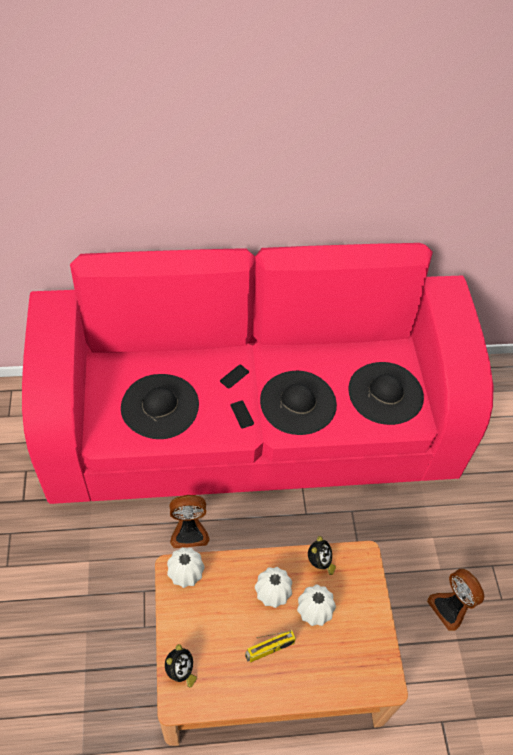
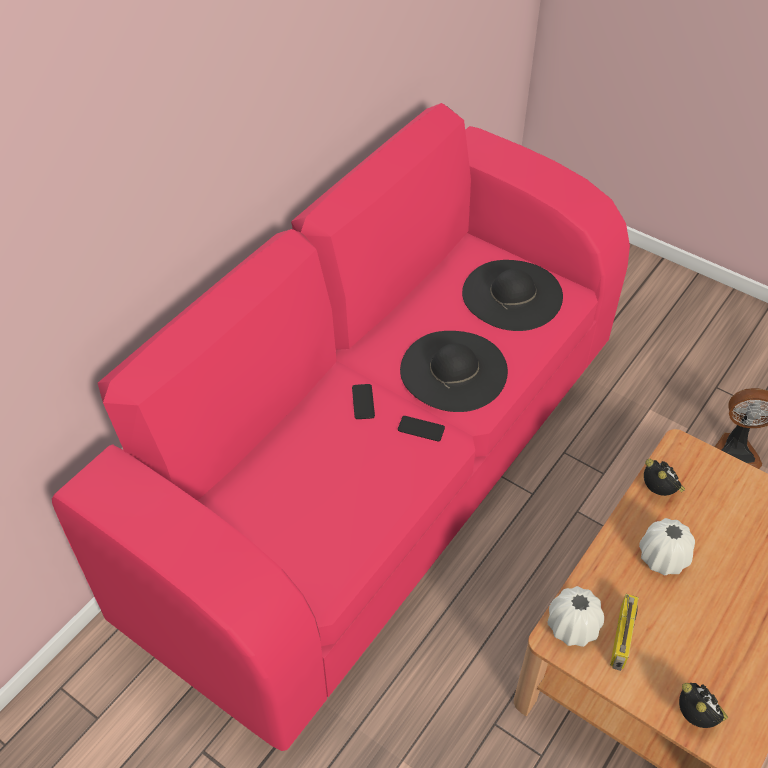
camera: 45 degrees left, 5 degrees down
black hat [121,374,199,439] -> none
fan [169,495,210,548] -> none
radio [245,630,296,663] -> radio moved to [610,594,639,671]
white vase [297,584,336,626] -> none

